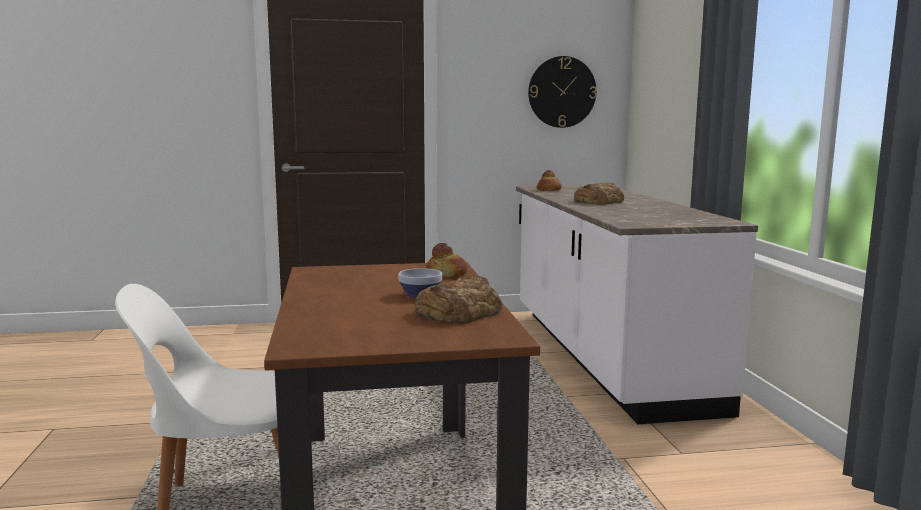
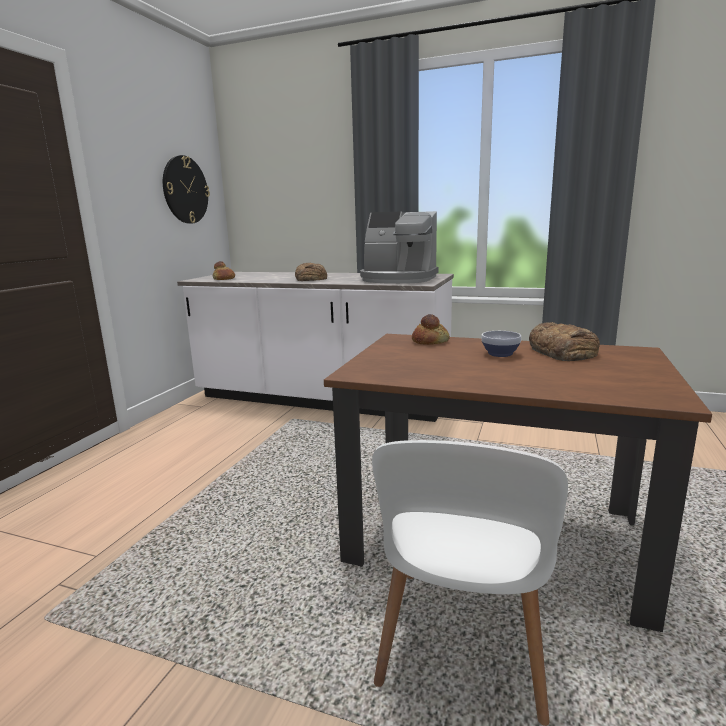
camera: 60 degrees left, 5 degrees up
none -> coffee machine [360,211,439,284]

